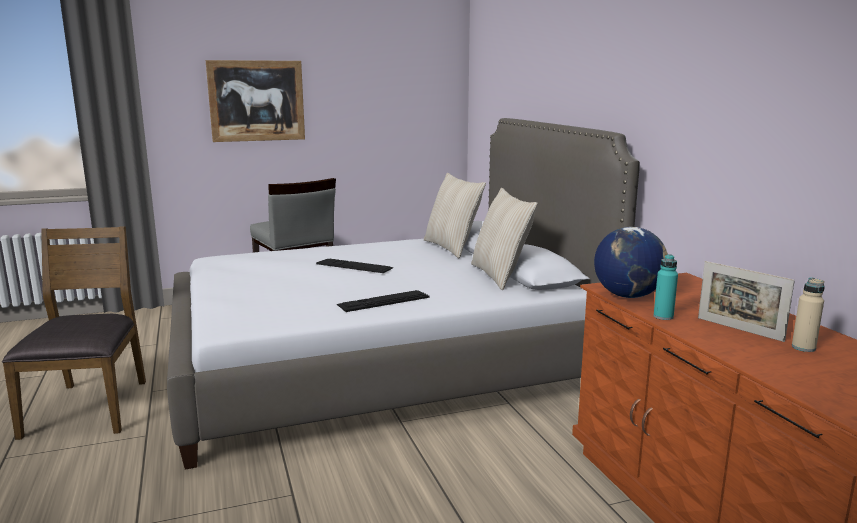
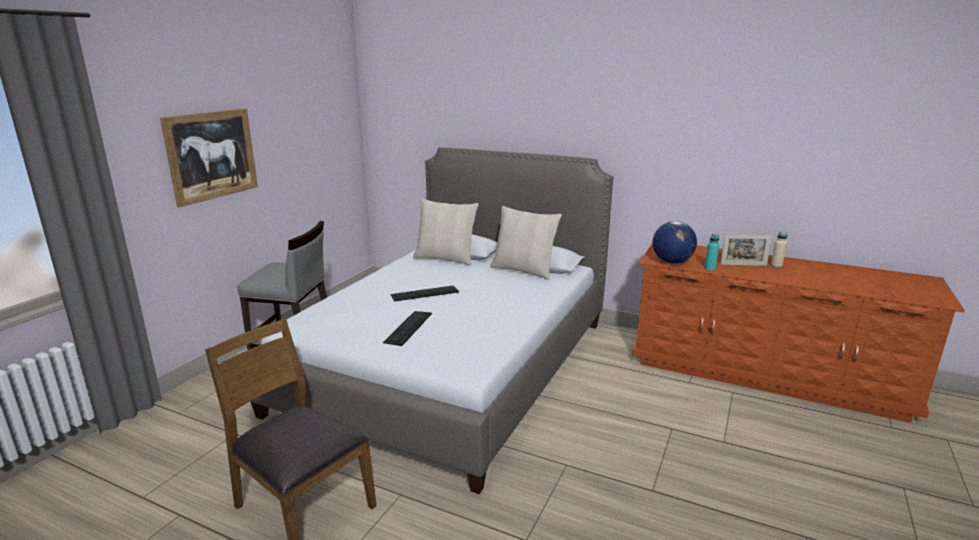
camera: 45 degrees left, 5 degrees up
keyboard [337,290,429,312] -> keyboard moved to [383,311,432,346]

